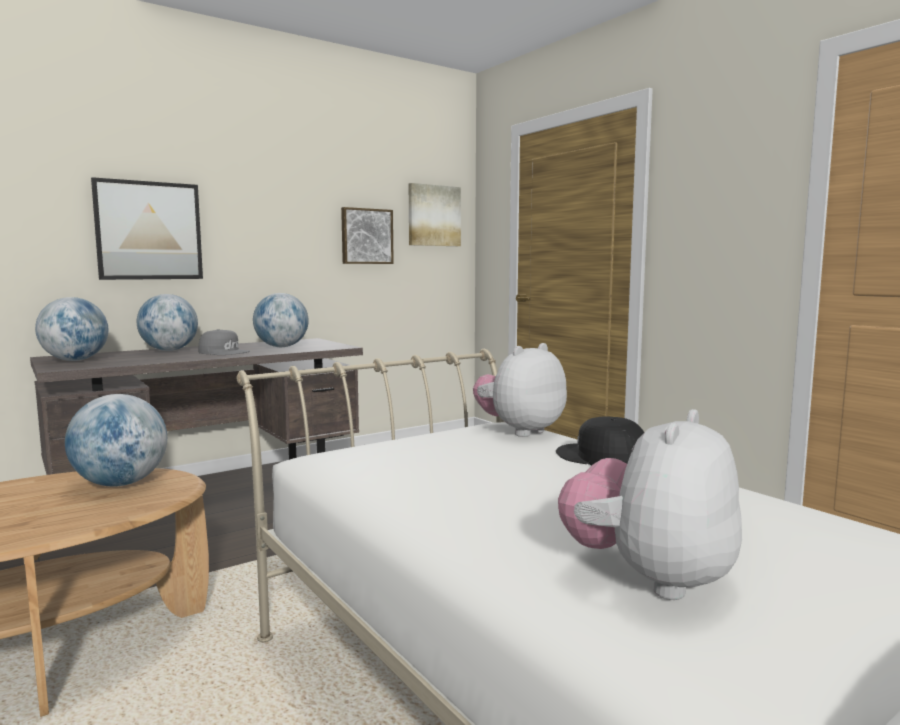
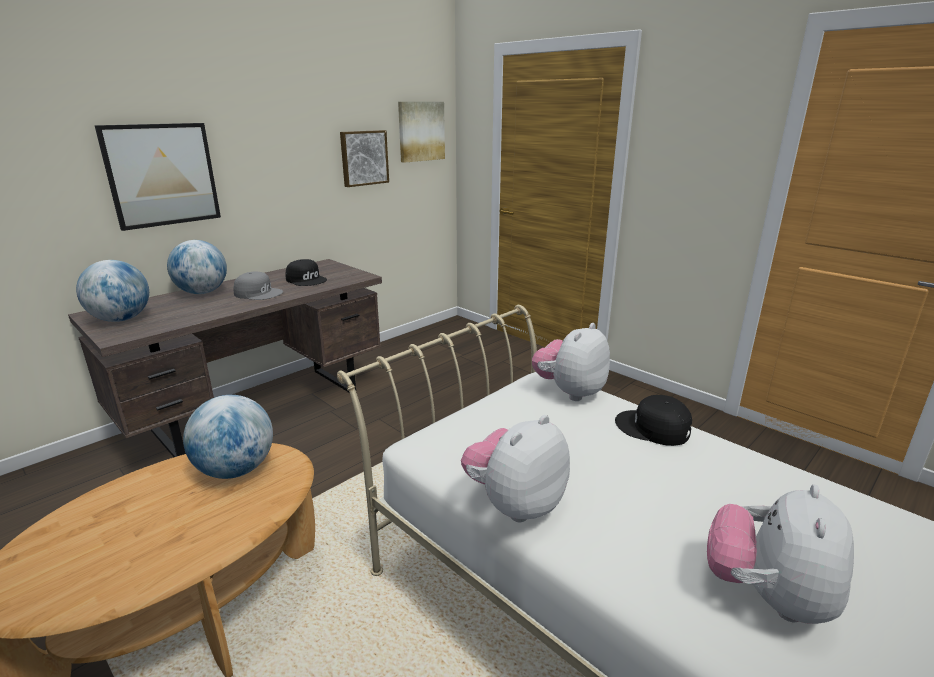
camera: 10 degrees left, 15 degrees up
globe [253,293,309,347] -> black cap [285,259,327,286]
none -> plush toy [461,415,570,522]

